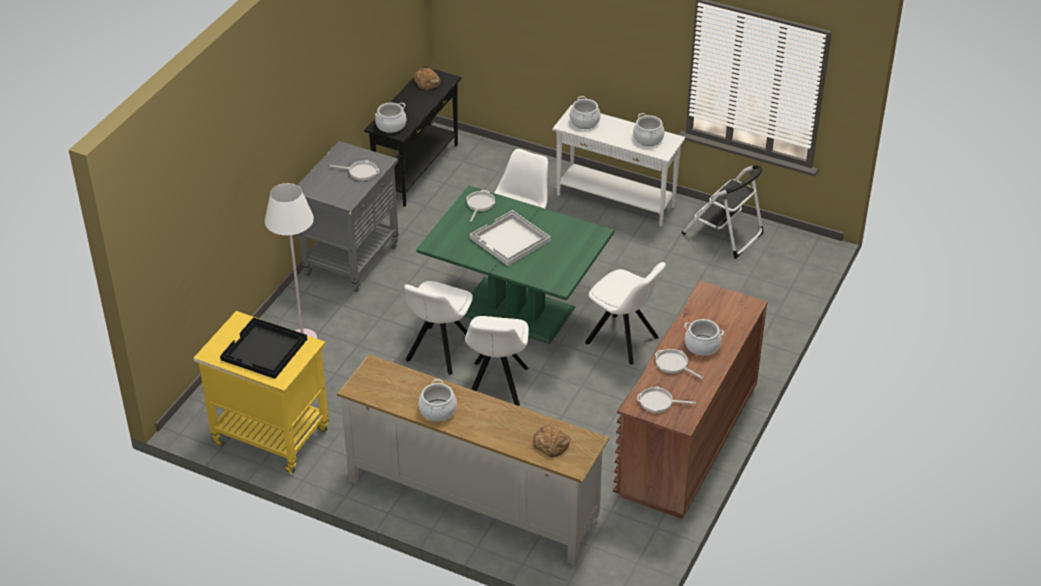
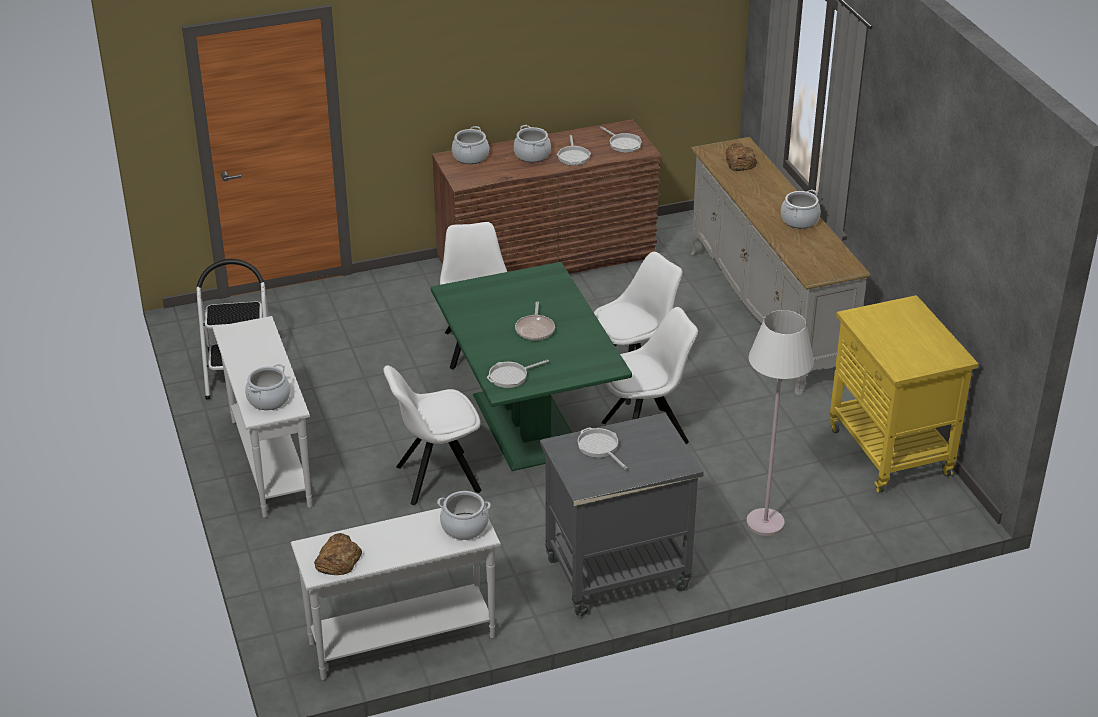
camera: 135 degrees left, 5 degrees down
black tray [220,317,307,379] -> none
black console table [364,66,462,207] -> white console table [291,508,501,680]
white tray [470,210,551,266] -> frying pan [515,302,555,340]
cooking pot [633,113,665,146] -> cooking pot moved to [452,126,489,164]

